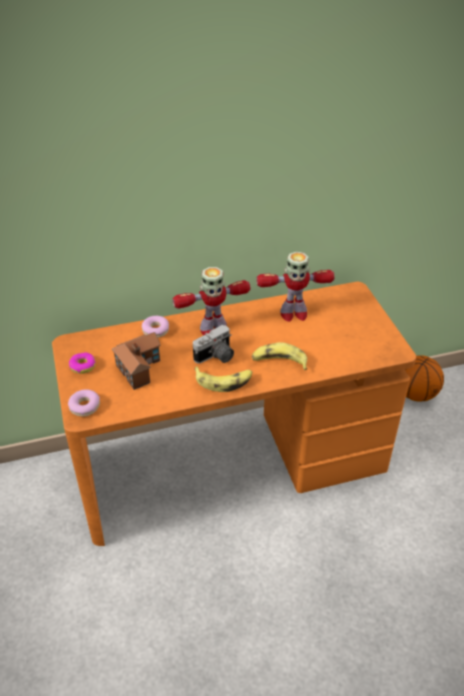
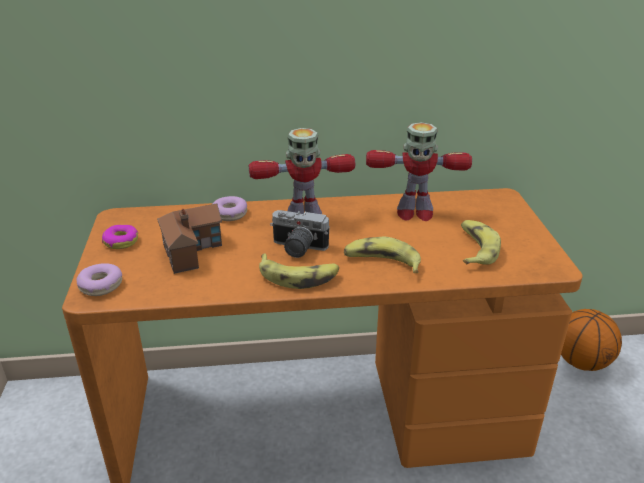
camera: 10 degrees right, 10 degrees down
camera [193,325,234,364] -> camera turned 45 degrees clockwise [270,210,330,258]
none -> banana [461,220,501,265]

